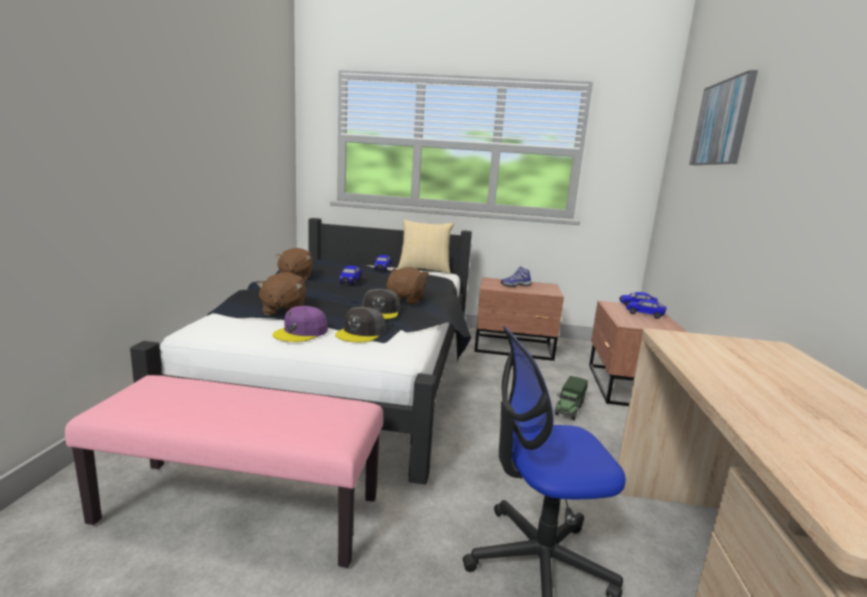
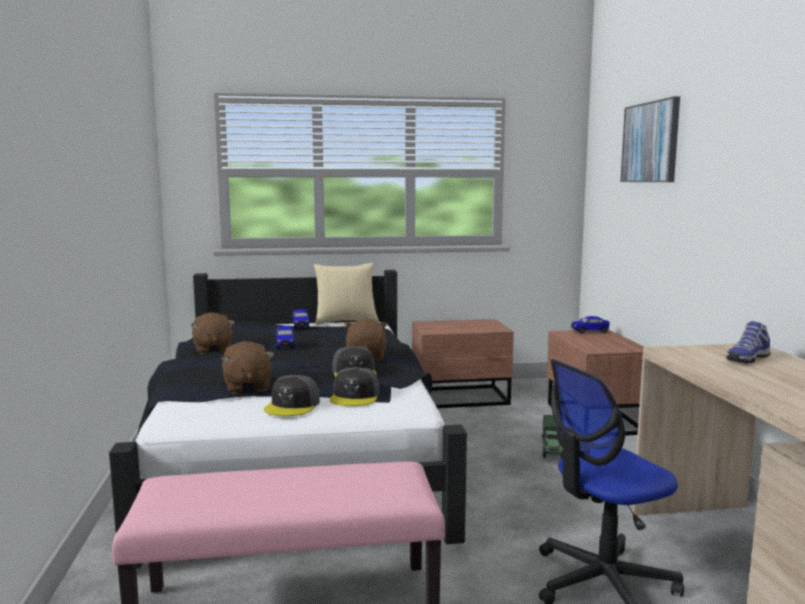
camera: 15 degrees left, 5 degrees down
purple cap [273,306,328,342] -> grey cap [264,375,320,416]
shoe [501,266,532,287] -> shoe moved to [726,321,771,364]
toy car [626,299,667,319] -> none

